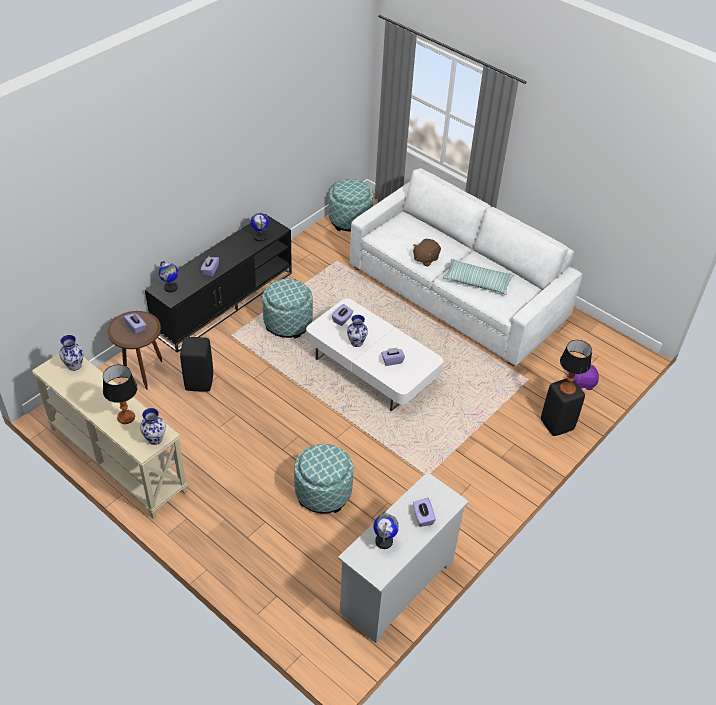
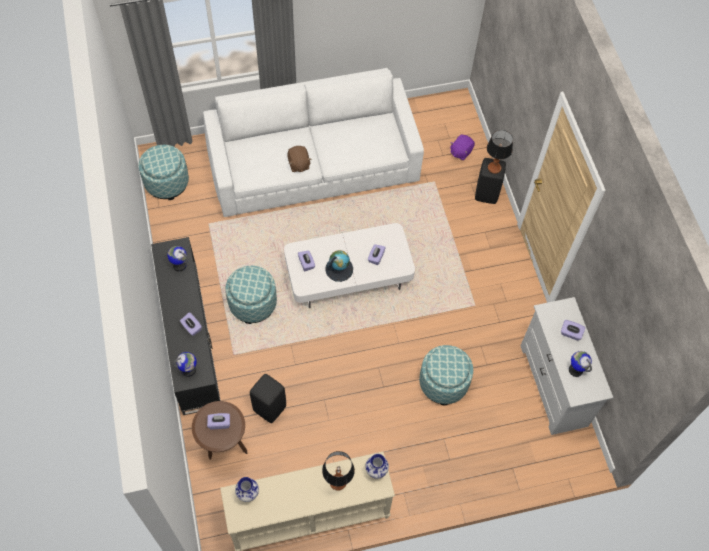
camera: 55 degrees left, 15 degrees up
vase [347,315,368,347] -> globe [325,250,353,282]
pillow [443,259,514,295] -> none

